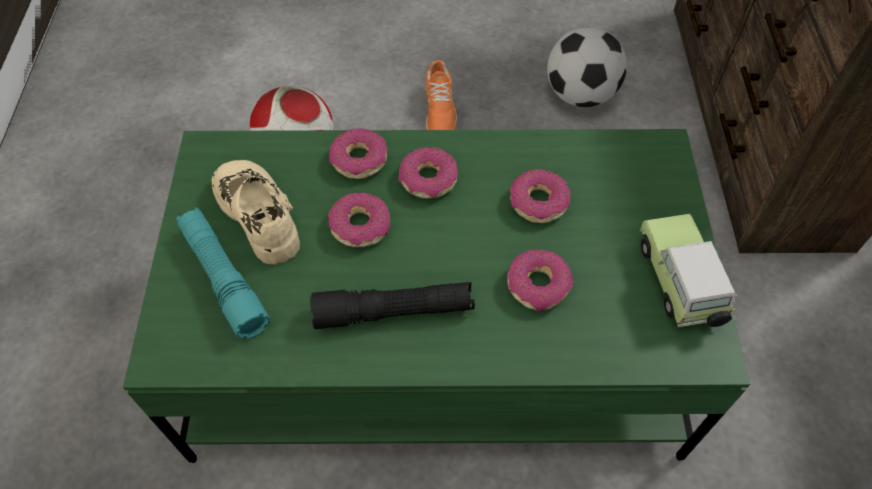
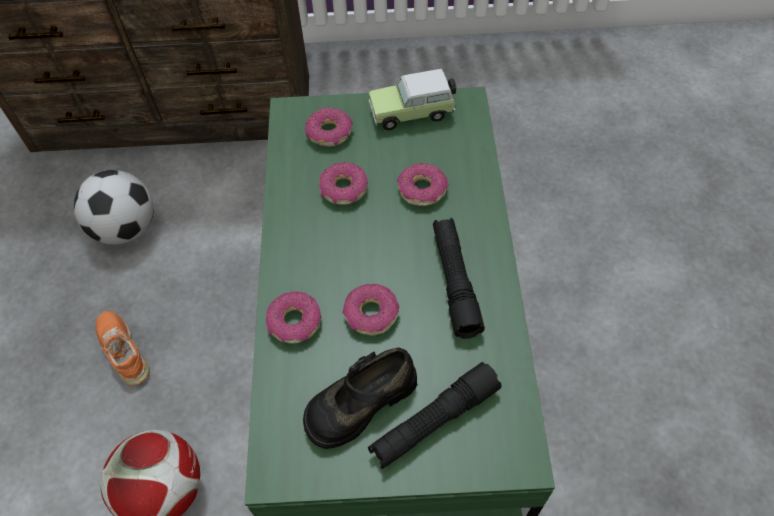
camera: 90 degrees left, 0 degrees up
turquoise flashlight [176,207,270,339] -> black flashlight [368,362,501,469]
beige shoe [212,160,300,264] -> black shoe [303,348,417,449]
donut [398,147,458,199] -> donut moved to [305,107,353,147]
orange shoe [425,60,457,130] -> orange shoe turned 120 degrees counterclockwise [95,311,150,386]

